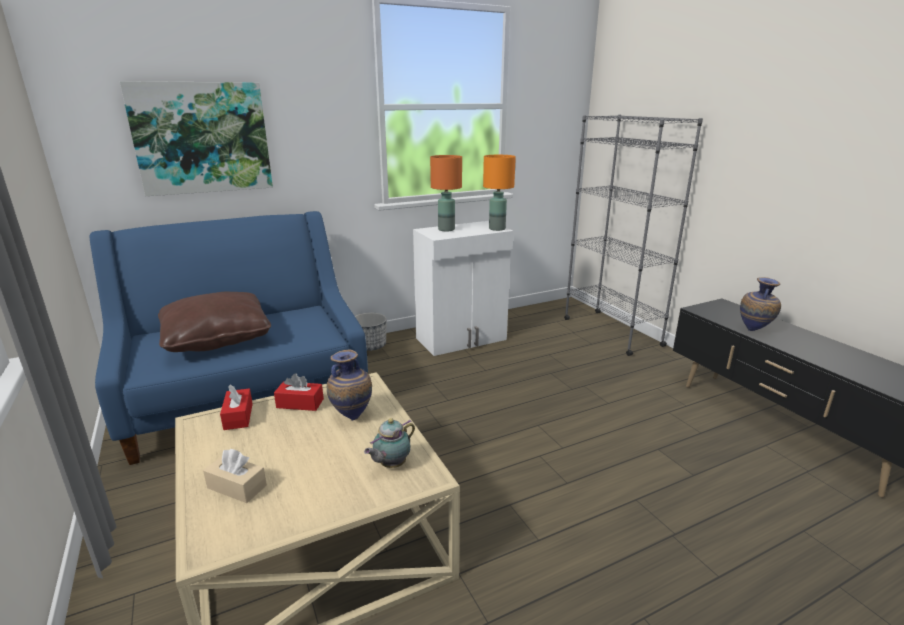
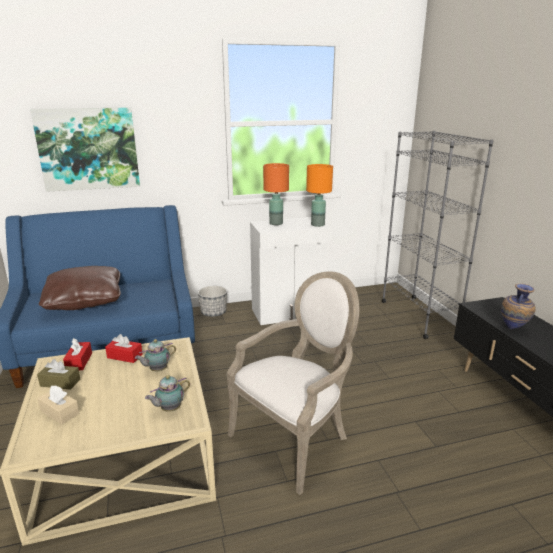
camera: 10 degrees right, 0 degrees up
vase [327,349,372,421] -> teapot [135,339,176,371]
none -> brown tissue box [37,359,80,390]
none -> armchair [227,271,359,495]

